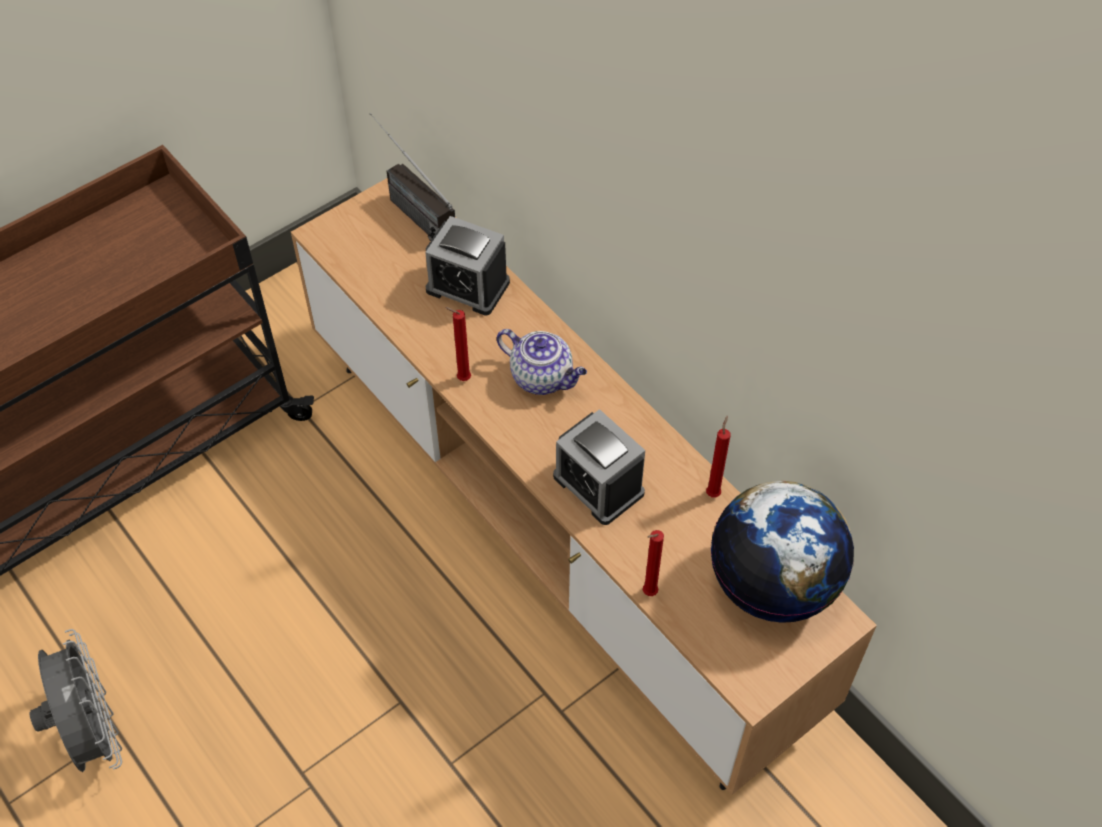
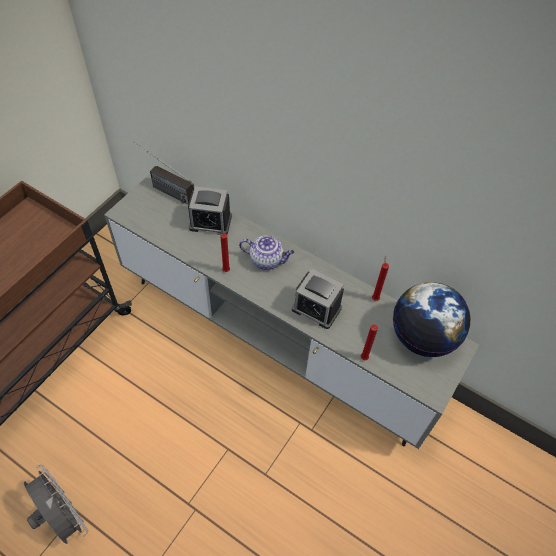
camera: 20 degrees left, 0 degrees up
brown tv stand [291,178,877,795] -> grey tv stand [104,174,479,449]

